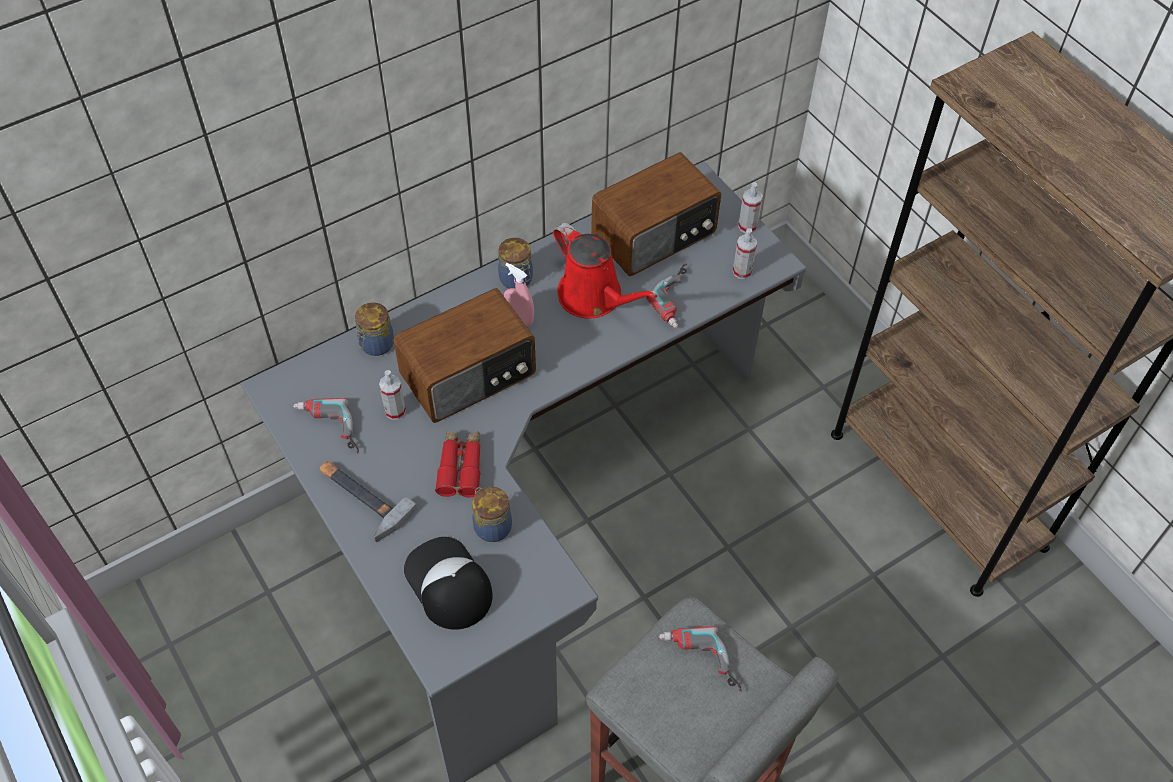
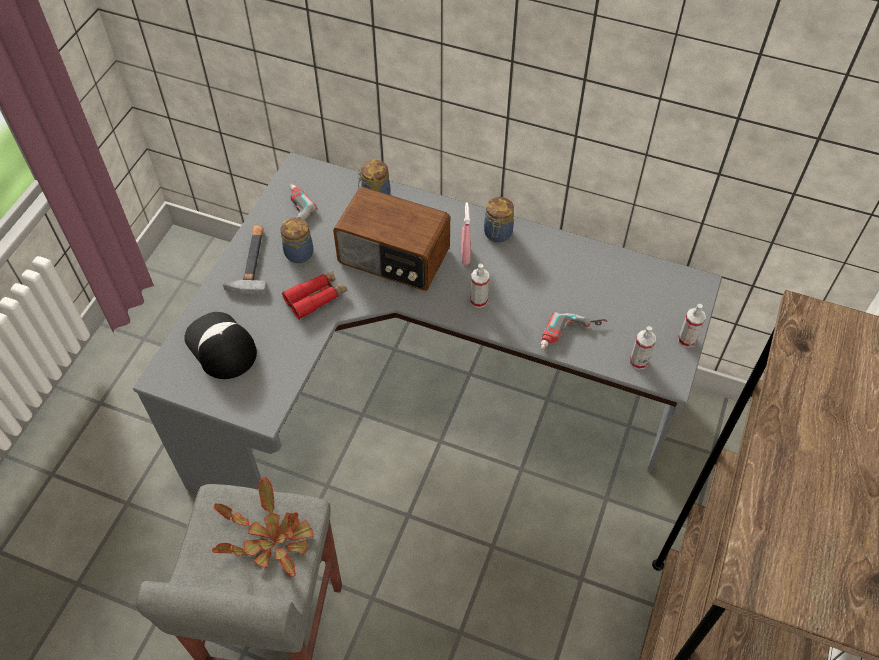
camera: 55 degrees right, 0 degrees up
spray bottle [379,370,406,420] -> spray bottle moved to [470,263,489,308]
cap [404,537,493,630] -> cap turned 60 degrees counterclockwise [184,312,257,379]
jar [472,486,512,542] -> jar moved to [280,217,314,263]
red watering can [553,223,657,318] -> none
radio [591,152,721,276] -> none
power drill [659,626,742,692] -> potted plant [212,477,313,577]

